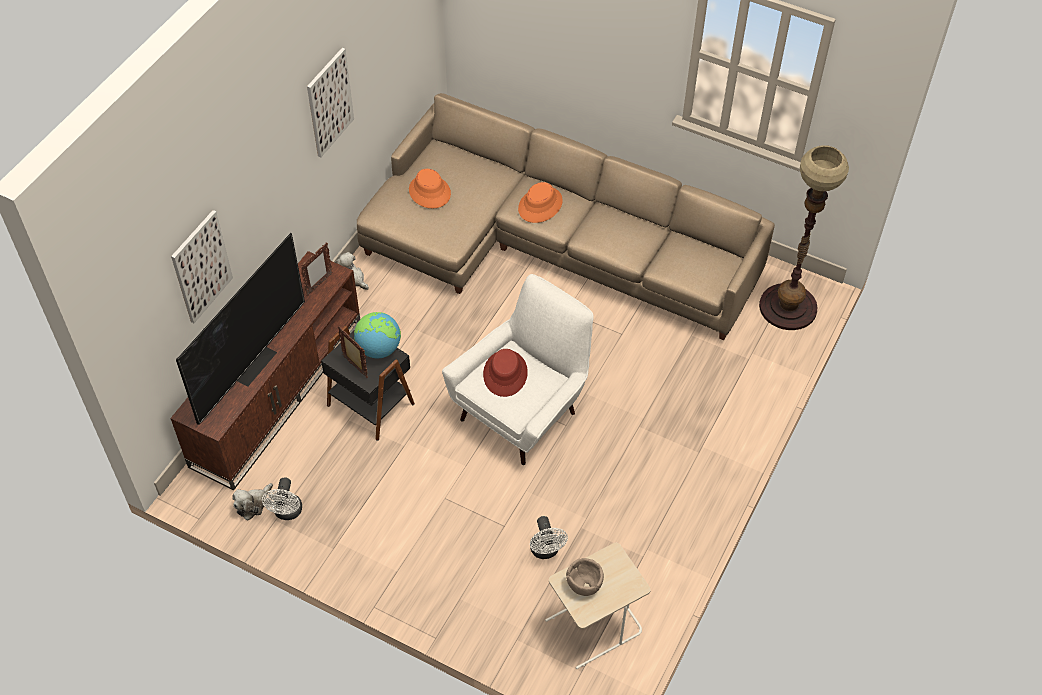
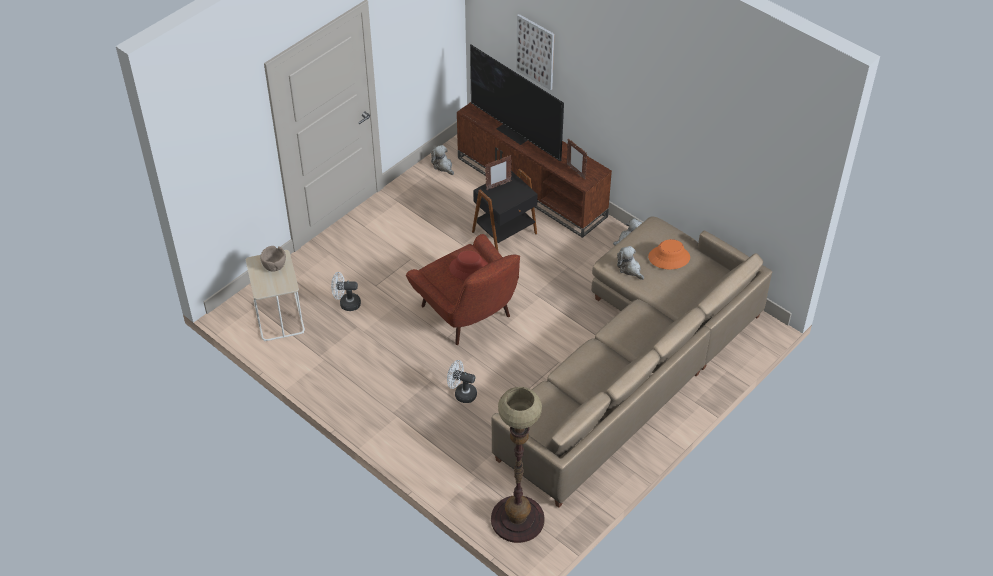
camera: 105 degrees right, 5 degrees down
white fan [262,477,302,520] -> white fan moved to [447,360,477,403]
picture [307,48,354,158] -> none
globe [354,312,401,358] -> none
white armchair [442,274,594,465] -> red armchair [406,234,520,345]
orange hat [518,182,563,223] -> none
none -> plush toy [617,246,644,280]

